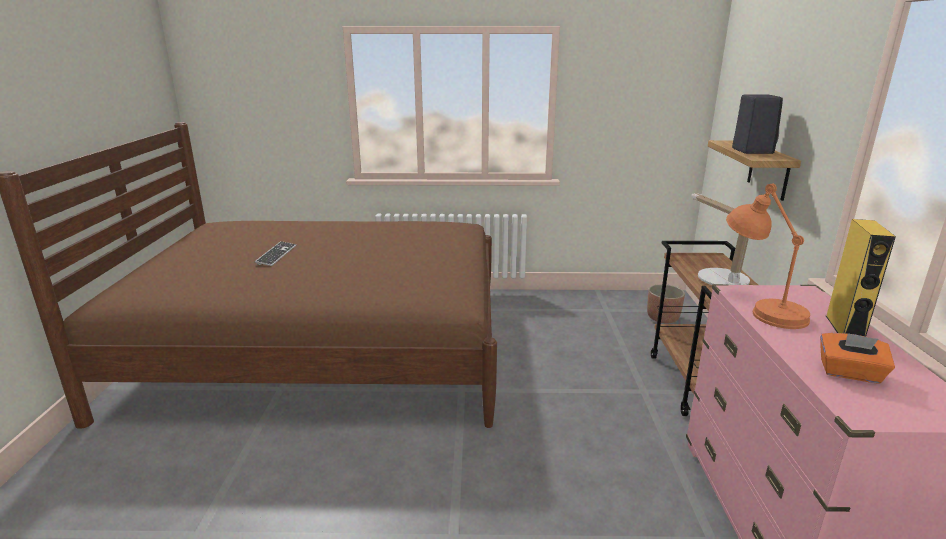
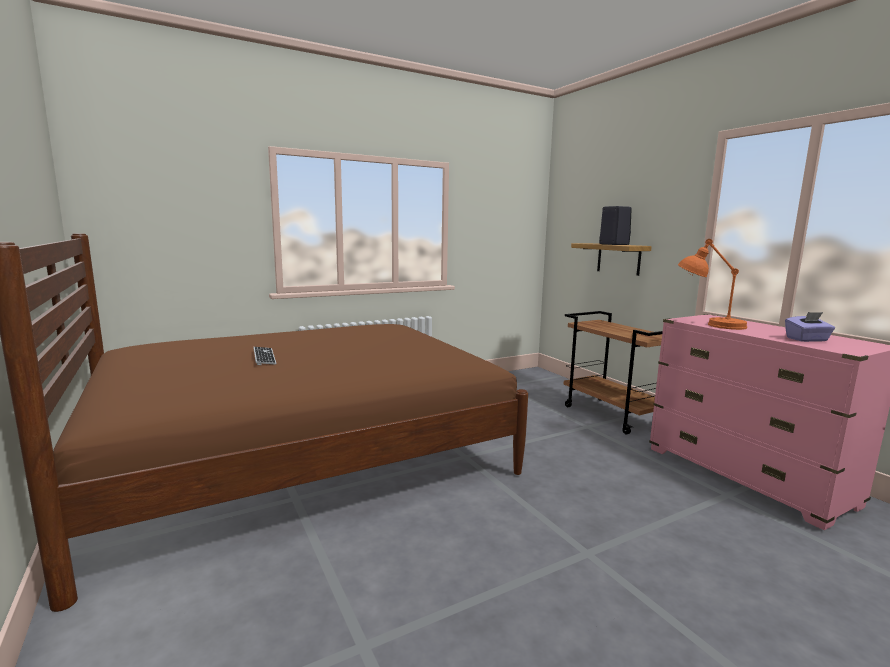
camera: 30 degrees left, 10 degrees down
planter [647,284,685,323] -> none
table lamp [691,193,750,285] -> none
orange tissue box [820,333,895,384] -> purple tissue box [785,312,835,342]
yellow speaker [826,219,896,337] -> none

